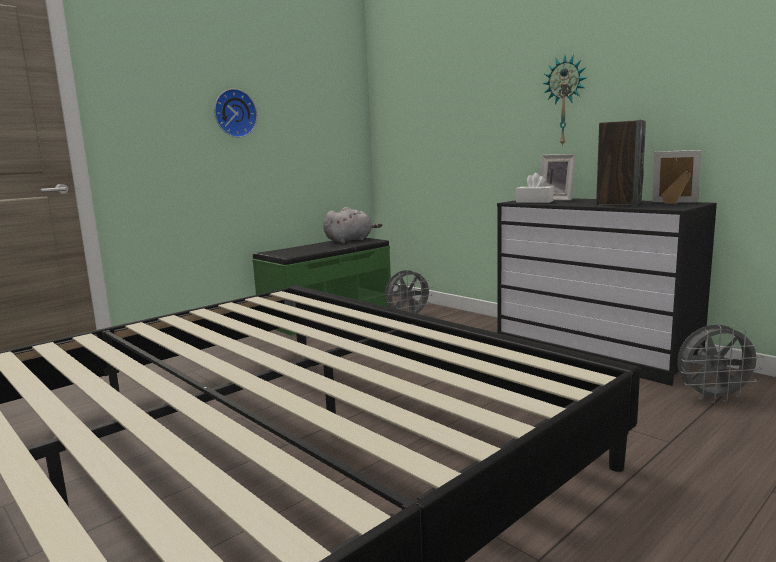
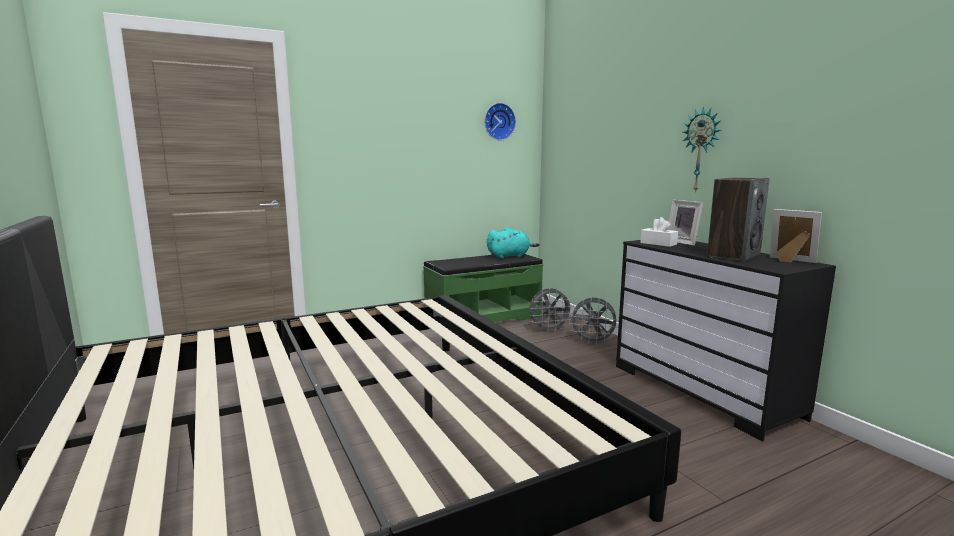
camera: 15 degrees right, 0 degrees up
wall clock [214,89,257,138] -> wall clock moved to [484,103,516,141]
grey plush toy [323,207,382,243] -> turquoise plush toy [487,227,540,259]
grey fan [677,324,764,403] -> grey fan moved to [569,297,619,345]

